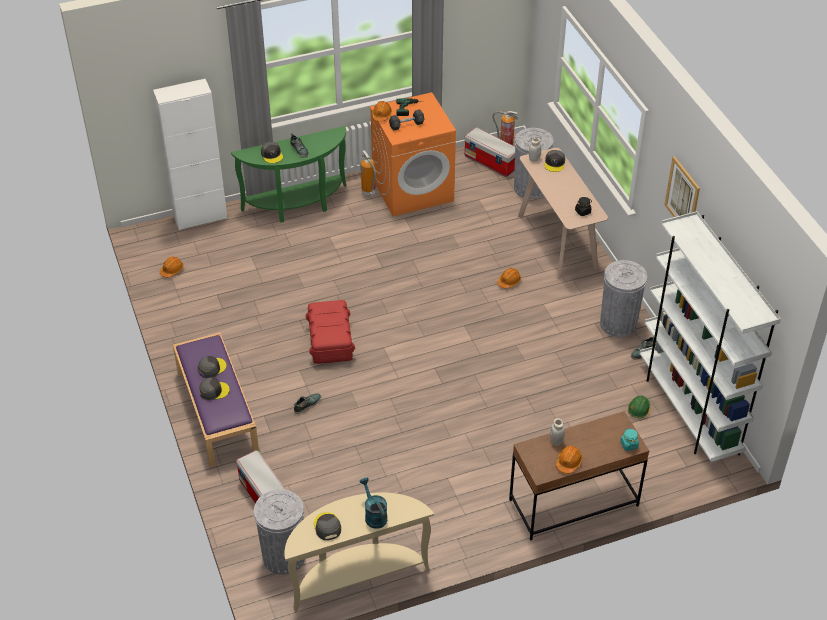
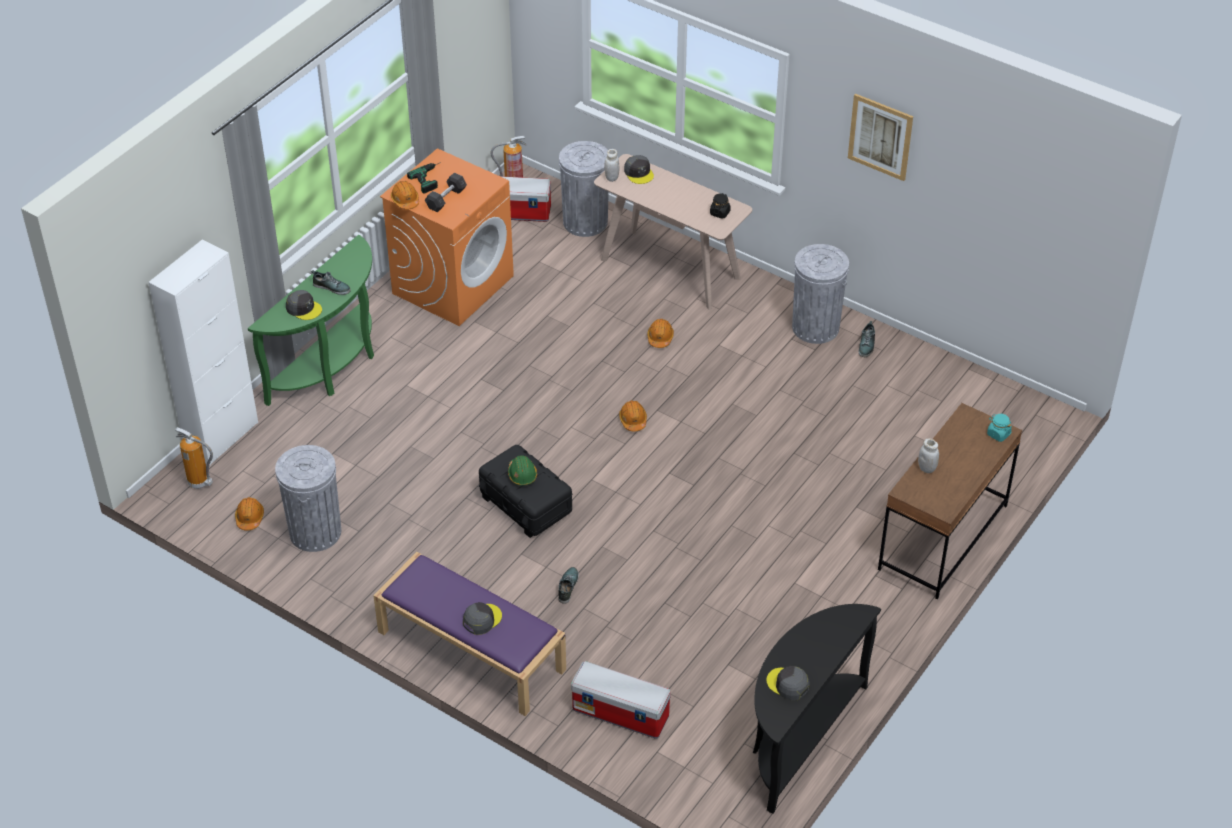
camera: 35 degrees left, 0 degrees up
grey cap [198,356,226,378] -> none
grey trash can [254,489,305,575] -> grey trash can moved to [275,445,341,552]
beige console table [284,492,434,613] -> black console table [753,604,881,814]
red storage box [305,300,355,364] -> black storage box [479,445,572,538]
turquoise watering can [359,477,387,529] -> none
fire extinguisher [360,150,376,196] -> fire extinguisher moved to [175,427,213,489]
orange hard hat [556,446,583,474] -> orange hard hat moved to [619,401,647,432]
green hard hat [628,395,650,418] -> green hard hat moved to [508,455,537,486]
white bookcase [639,211,781,462] -> none

